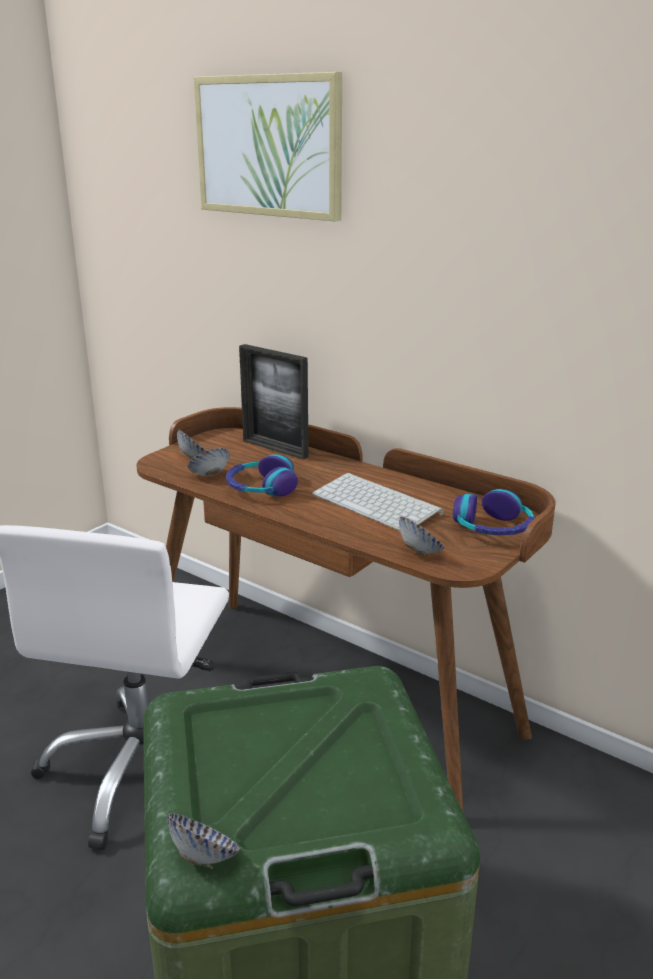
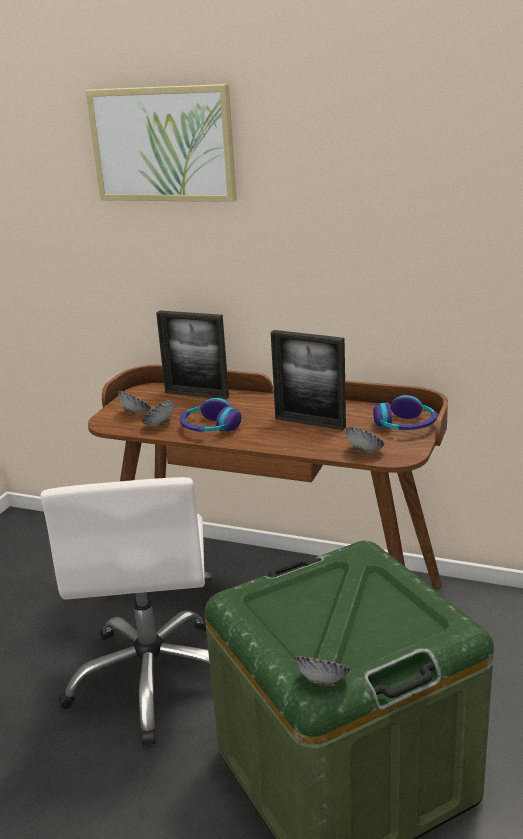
camera: 15 degrees left, 0 degrees up
keyboard [312,473,443,531] -> picture frame [271,330,346,430]

